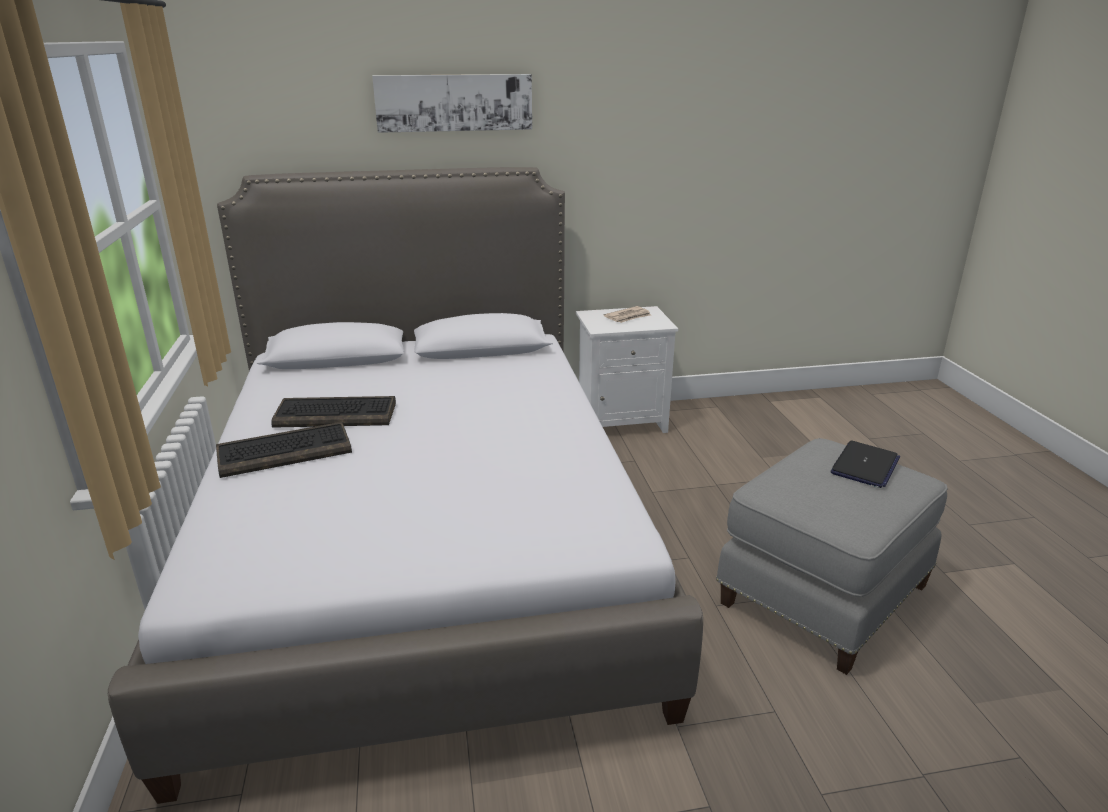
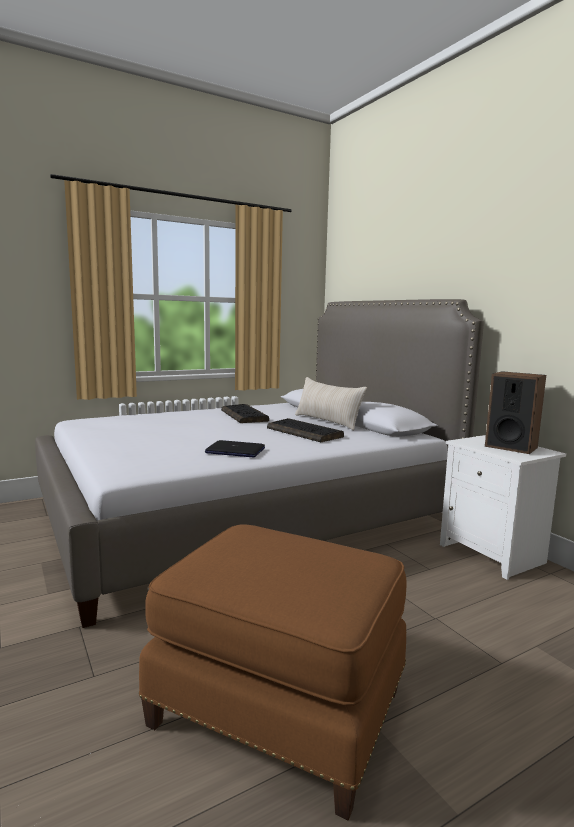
camera: 70 degrees right, 15 degrees down
keyboard [216,422,352,478] -> keyboard moved to [267,418,344,442]
picture [372,74,532,133] -> none
newspaper [604,306,651,323] -> speaker [485,371,546,454]
grey ottoman [716,438,948,675] -> brown ottoman [139,525,406,821]
laptop [831,440,900,488] -> laptop moved to [205,440,265,458]
none -> beige pillow [295,377,367,431]

